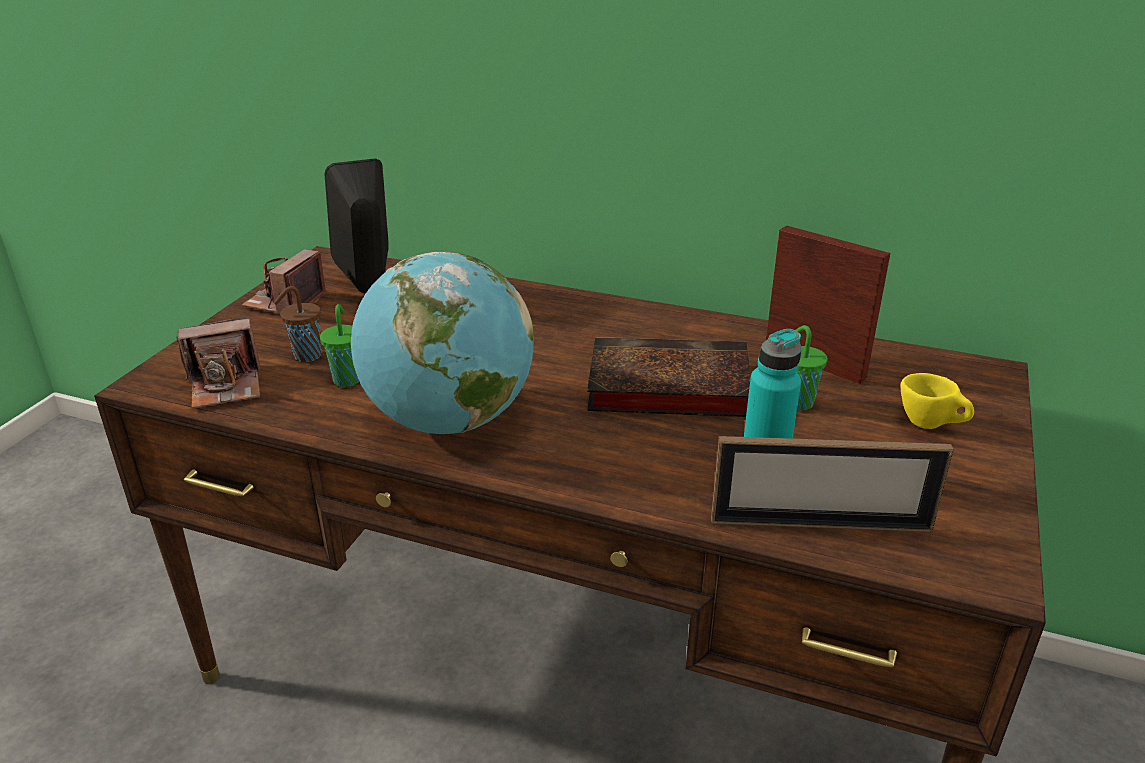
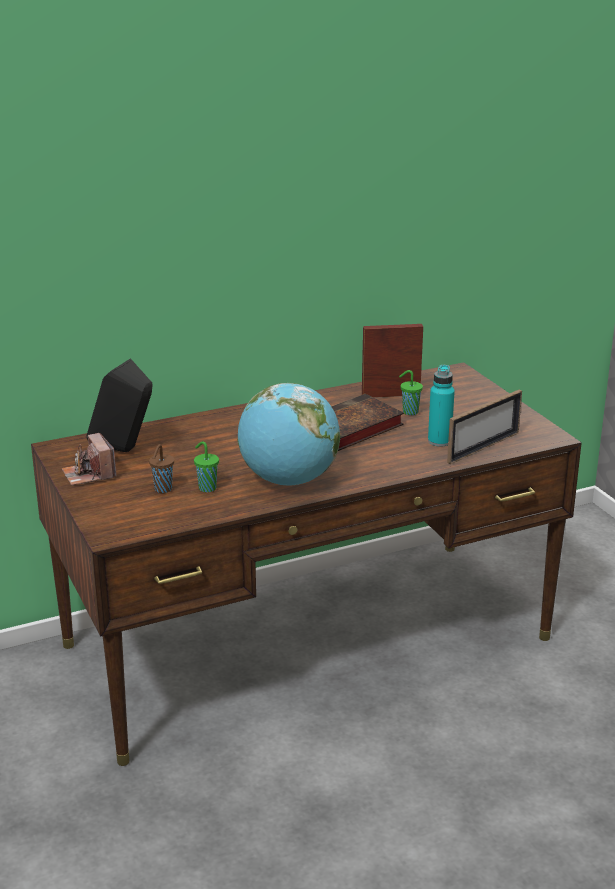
camera: 45 degrees left, 5 degrees down
camera [176,316,260,408] -> none
yellow cup [900,373,974,429] -> none

